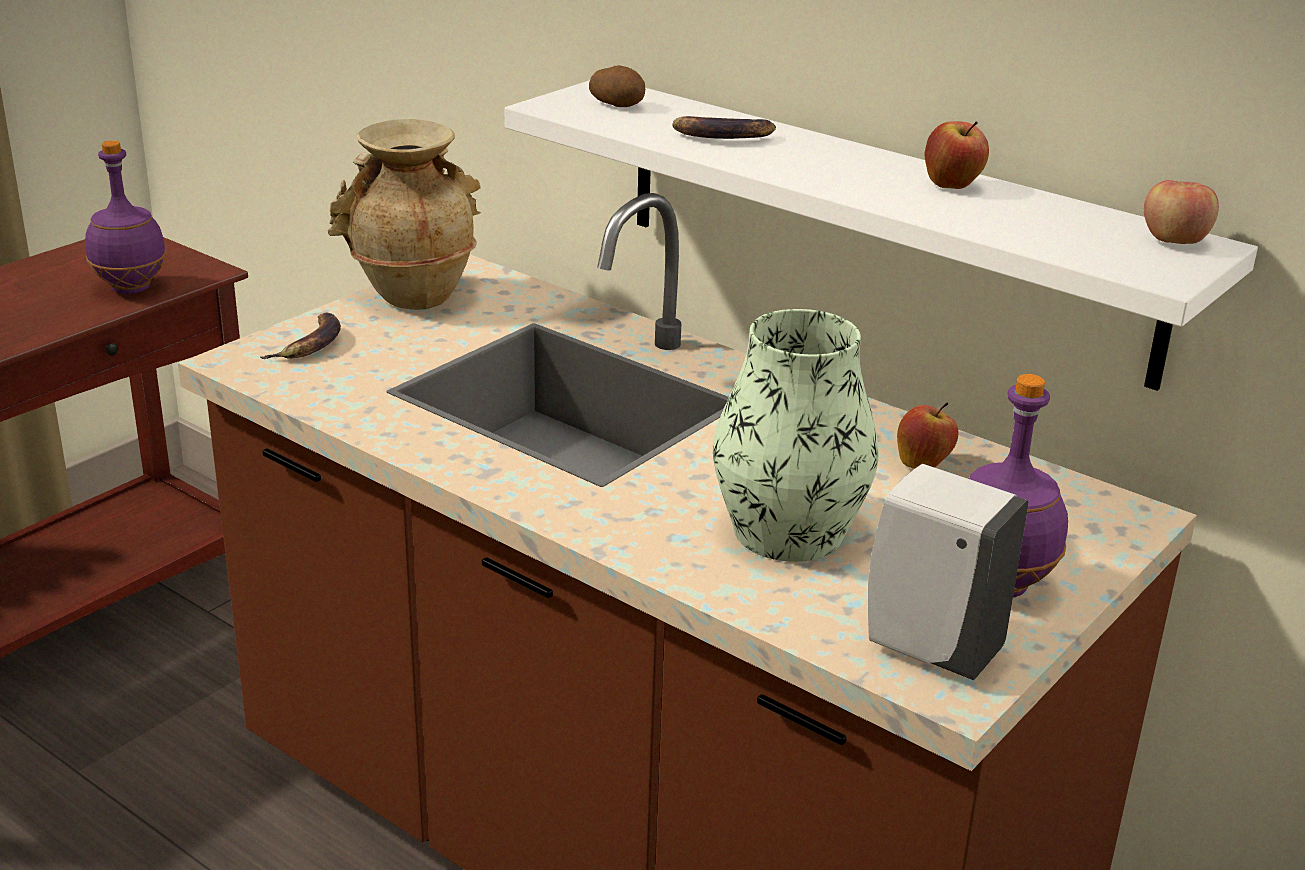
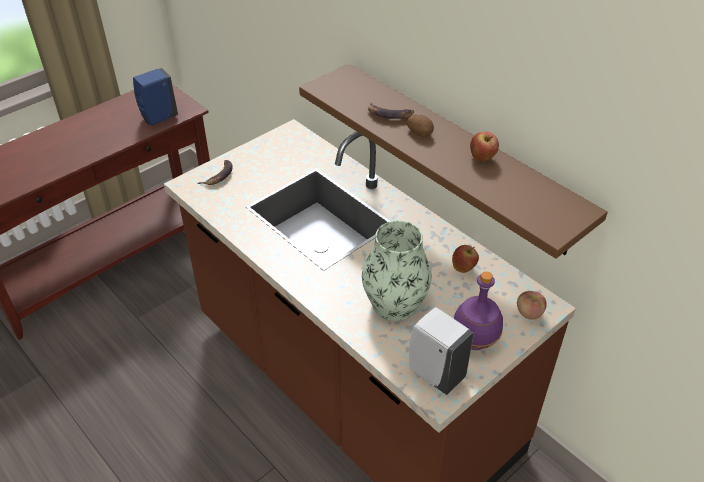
camera: 10 degrees right, 15 degrees up
purple bottle [85,141,166,294] -> blue soap dispenser [133,68,178,126]
beige vase [328,119,481,310] -> none
white shelf [505,80,1258,391] -> brown shelf [299,64,608,259]
potato [589,65,645,107] -> potato moved to [407,115,434,137]
apple [1144,180,1219,244] -> apple moved to [517,291,547,320]

